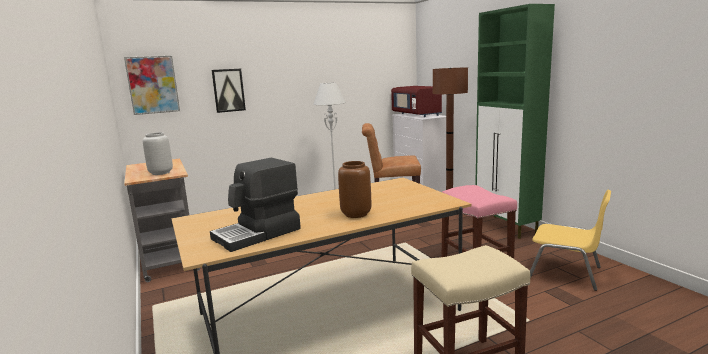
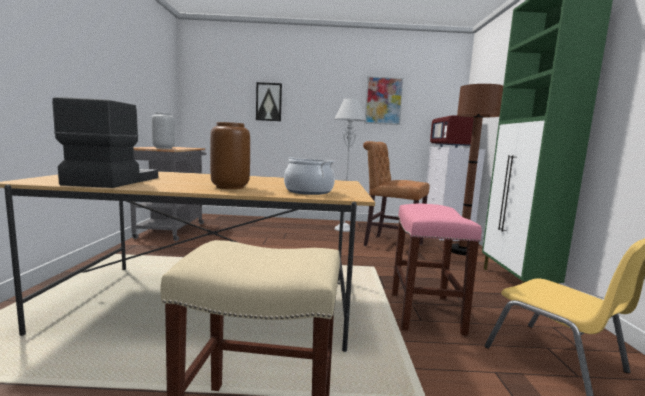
camera: 25 degrees right, 5 degrees down
picture [124,56,180,115] -> picture moved to [365,76,404,125]
coffee machine [210,158,301,252] -> coffee machine turned 105 degrees clockwise [52,97,158,188]
none -> cooking pot [284,157,335,195]

